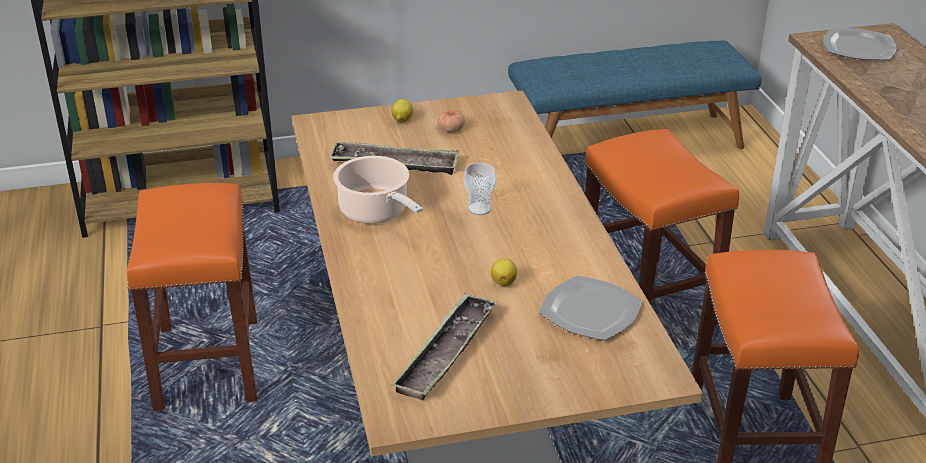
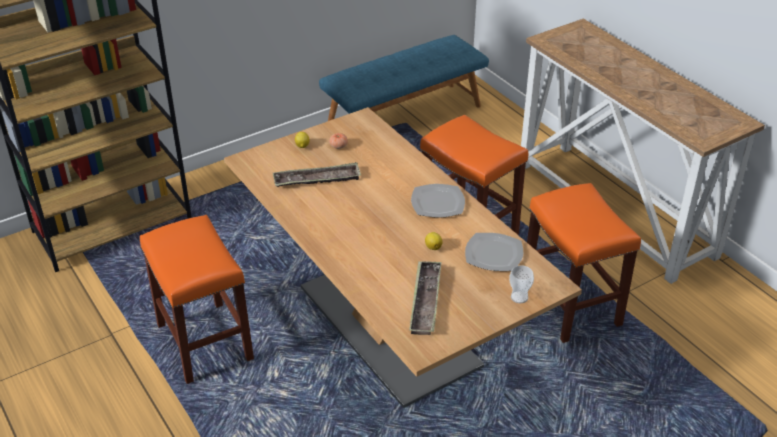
camera: 20 degrees left, 5 degrees up
cooking pot [333,156,423,224] -> none
cup [464,163,496,215] -> cup moved to [509,265,534,303]
plate [823,28,897,60] -> plate moved to [411,184,465,218]

